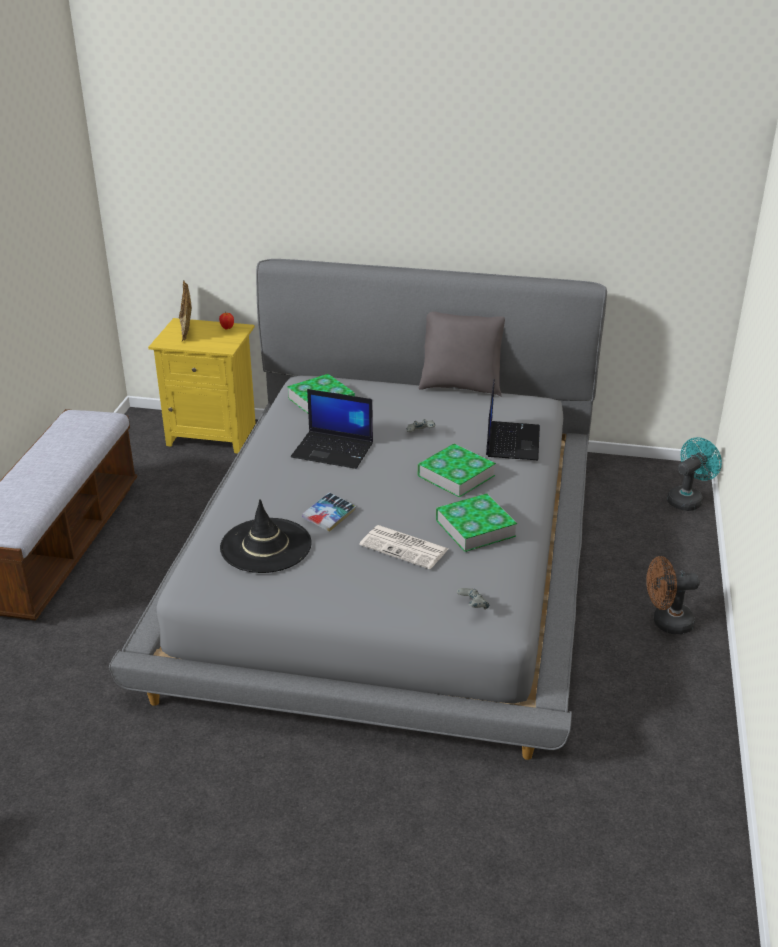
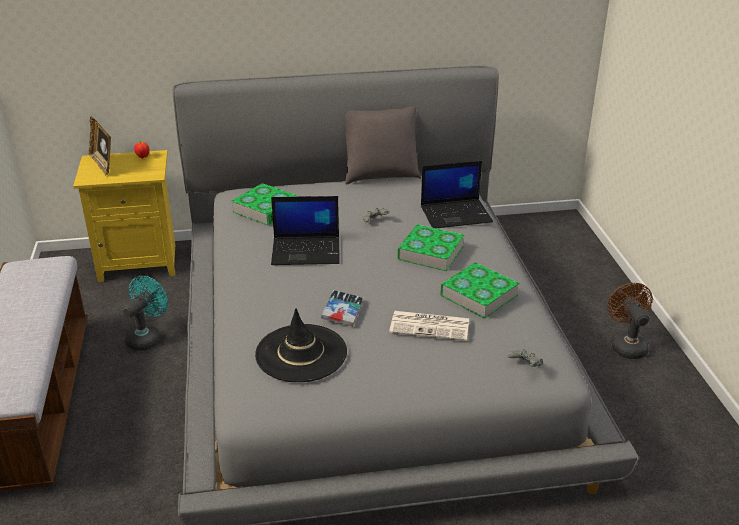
camera: 20 degrees left, 0 degrees up
laptop [486,379,540,460] -> laptop turned 90 degrees clockwise [421,161,493,228]
brown fan [646,556,700,634] -> brown fan turned 105 degrees clockwise [607,283,653,359]
turquoise fan [667,437,722,511] -> turquoise fan moved to [123,276,168,351]

